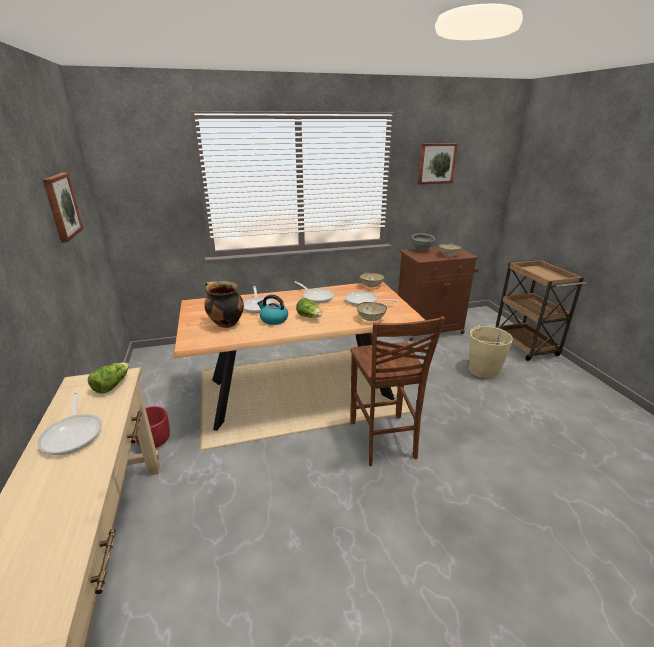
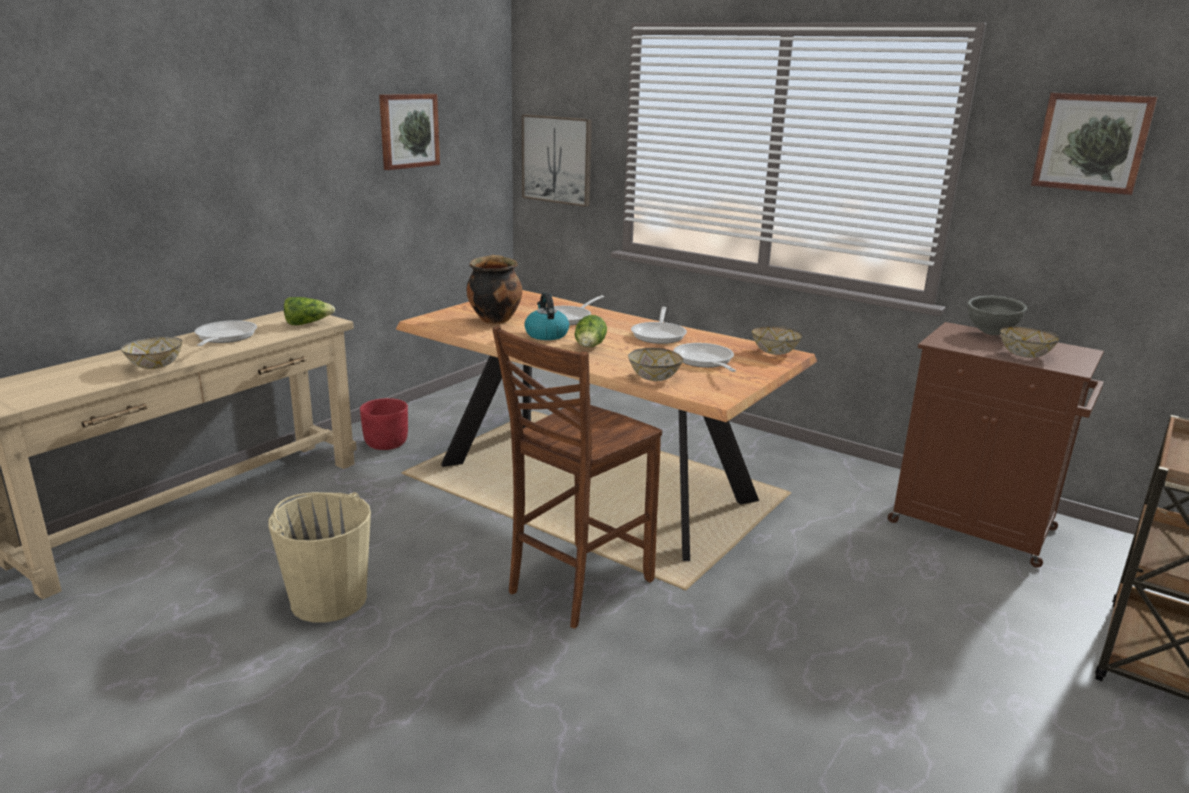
camera: 50 degrees right, 5 degrees down
frying pan [37,391,102,455] -> frying pan turned 150 degrees clockwise [195,320,257,346]
beige bucket [468,325,513,379] -> beige bucket moved to [269,492,371,623]
none -> bowl [121,336,182,369]
none -> picture [522,114,592,207]

